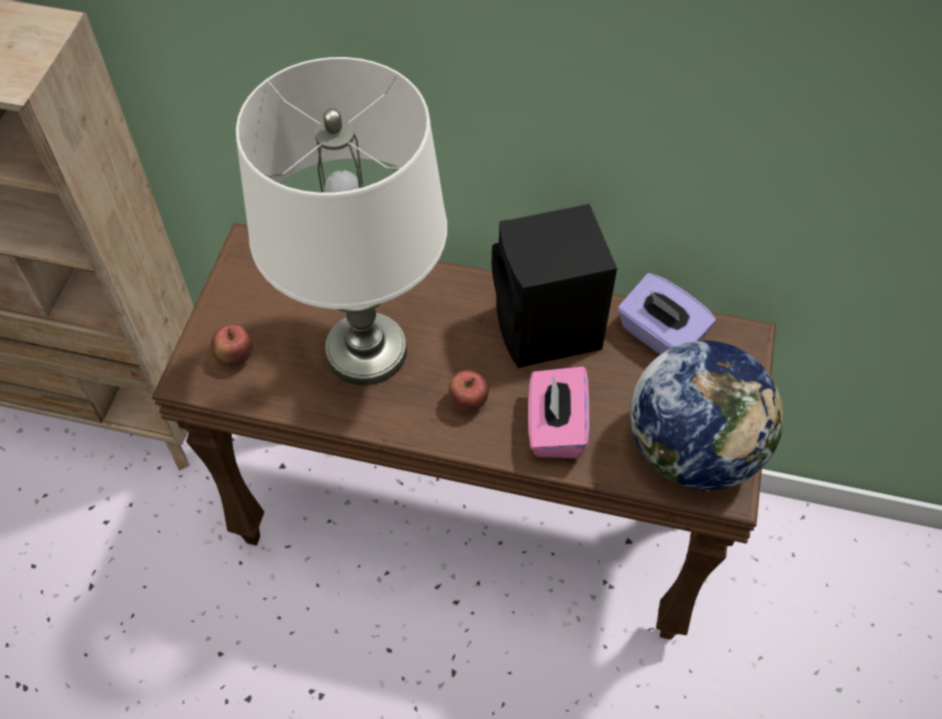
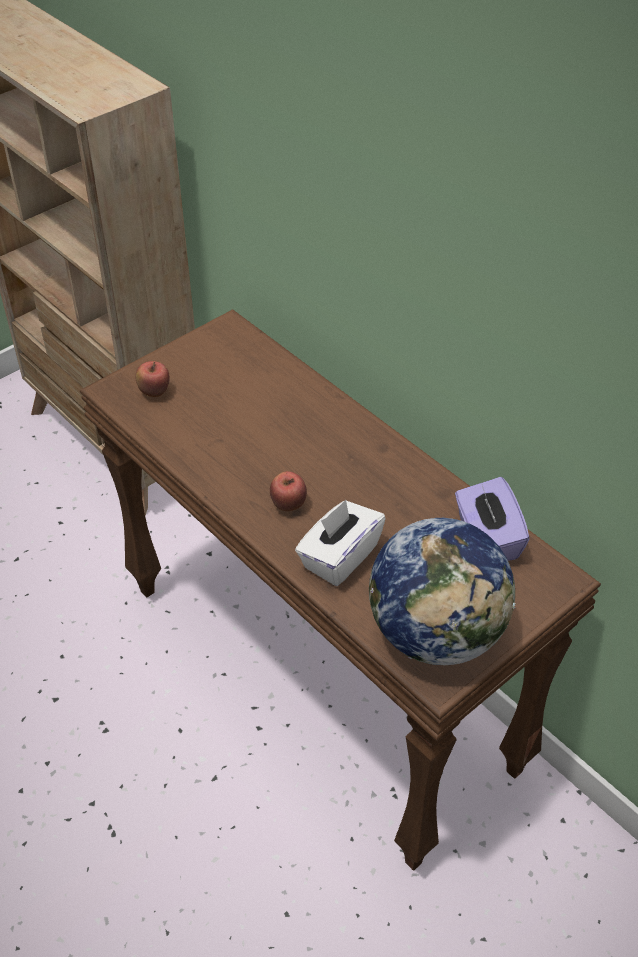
camera: 35 degrees right, 10 degrees down
white table lamp [236,57,447,385] -> none
black speaker [491,204,617,368] -> none
pink tissue box [528,367,590,458] -> white tissue box [295,500,386,586]

